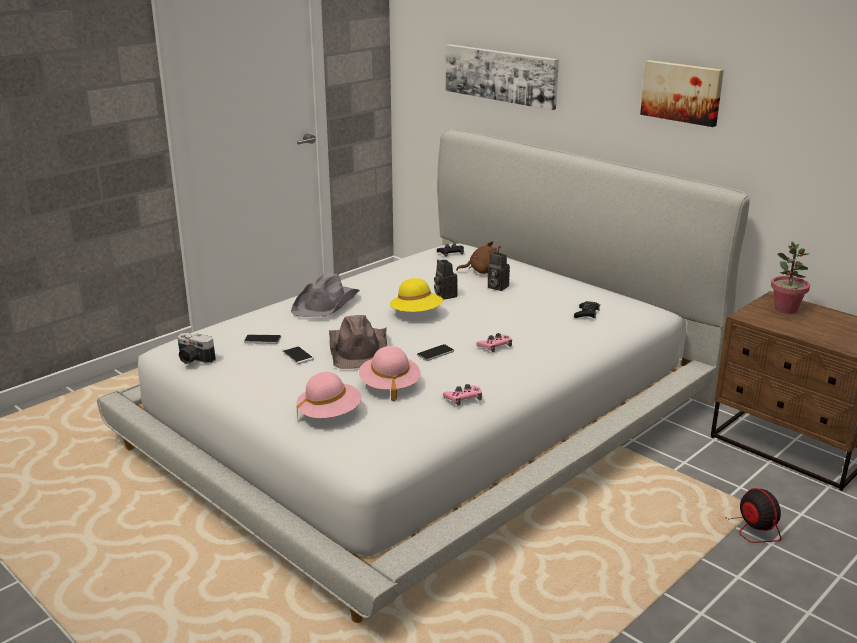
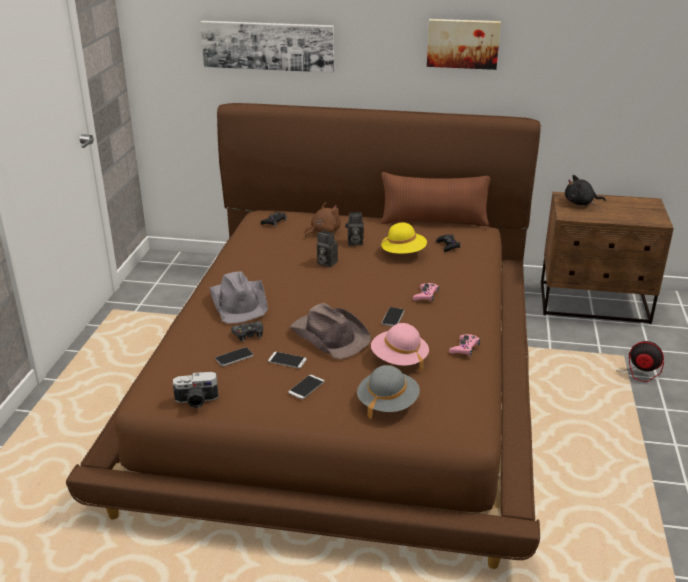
camera: 35 degrees left, 5 degrees up
white bed [97,130,750,623] -> brown bed [66,103,541,569]
pink hat [296,372,362,418] -> grey hat [357,365,420,420]
yellow hat [390,278,443,312] -> yellow hat moved to [381,223,427,254]
potted plant [771,241,810,314] -> black plush toy [565,175,606,205]
none -> black game controller [231,321,263,341]
none -> phone [288,375,324,399]
none -> brown pillow [381,172,491,226]

